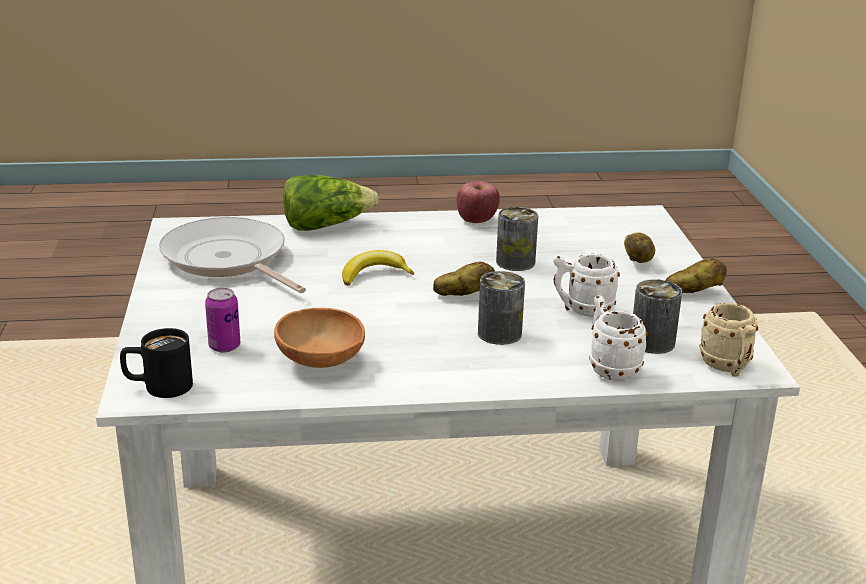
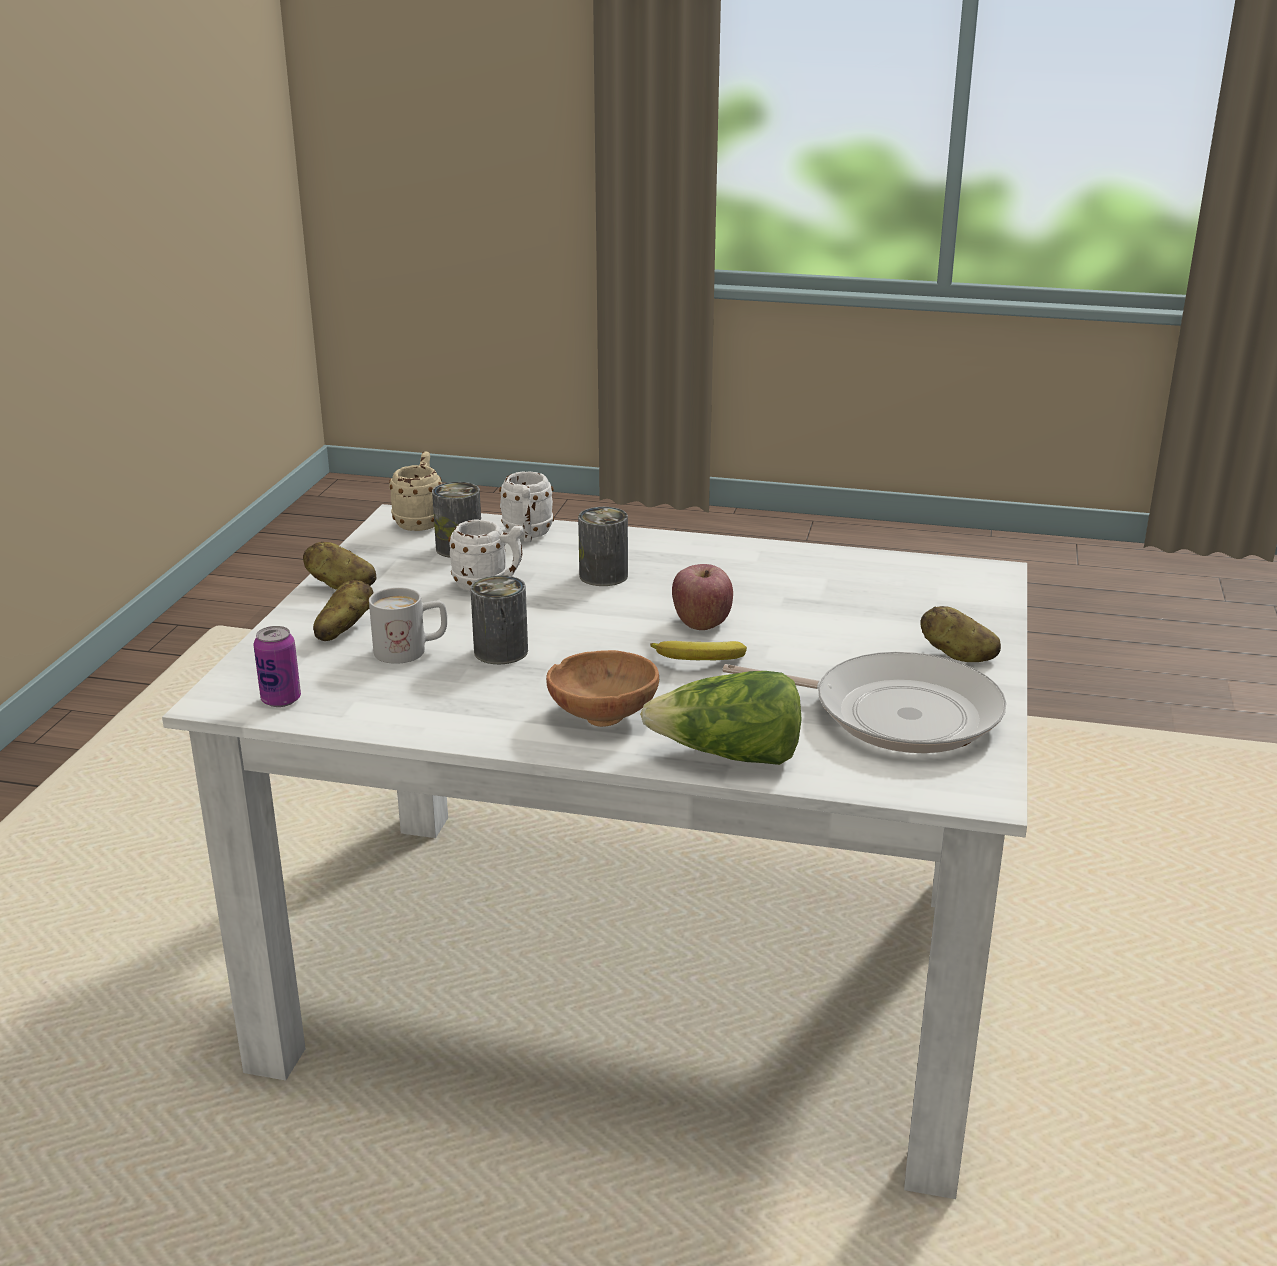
camera: 160 degrees left, 0 degrees up
black mug [120,328,193,398] -> none
frying pan [159,217,306,293] -> frying pan turned 45 degrees counterclockwise [722,652,1006,753]
can [205,288,240,353] -> can moved to [254,626,301,707]
brown bowl [274,308,365,368] -> brown bowl moved to [546,650,659,727]
potato [433,262,495,296] -> potato moved to [920,606,1001,662]
apple [457,181,500,223] -> apple moved to [672,564,733,630]
none -> white mug [369,587,447,664]

